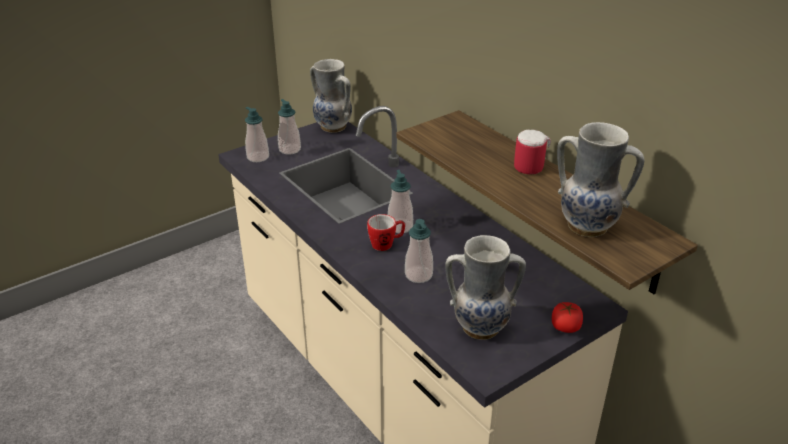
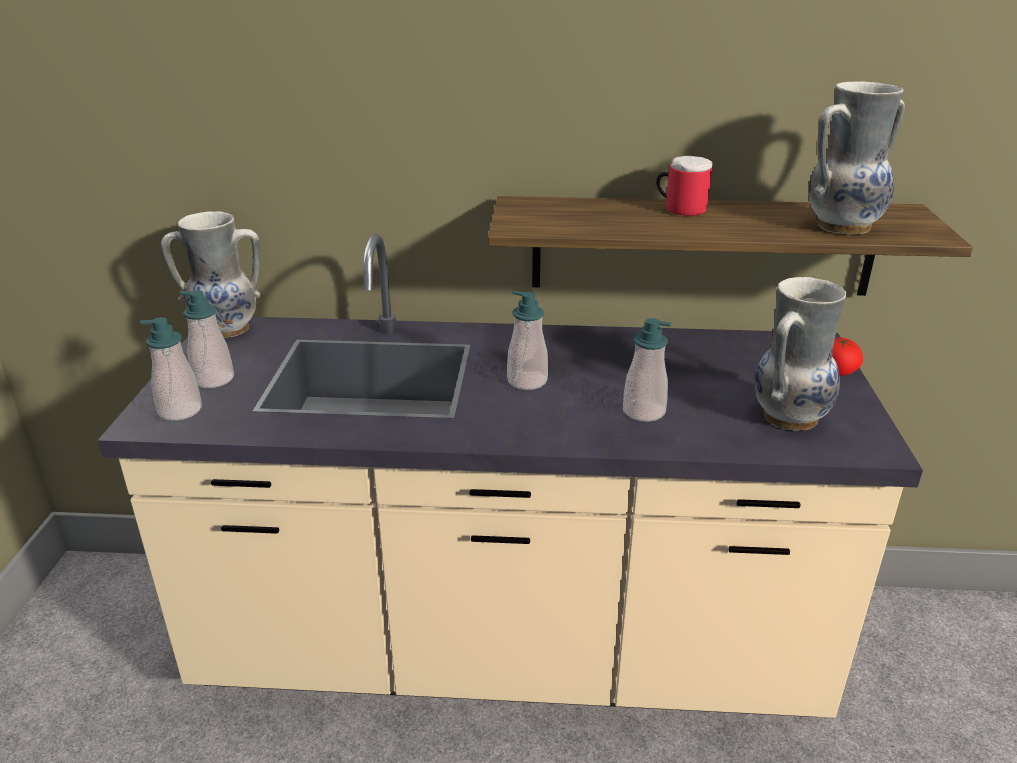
camera: 50 degrees left, 5 degrees down
mug [367,214,405,251] -> none

